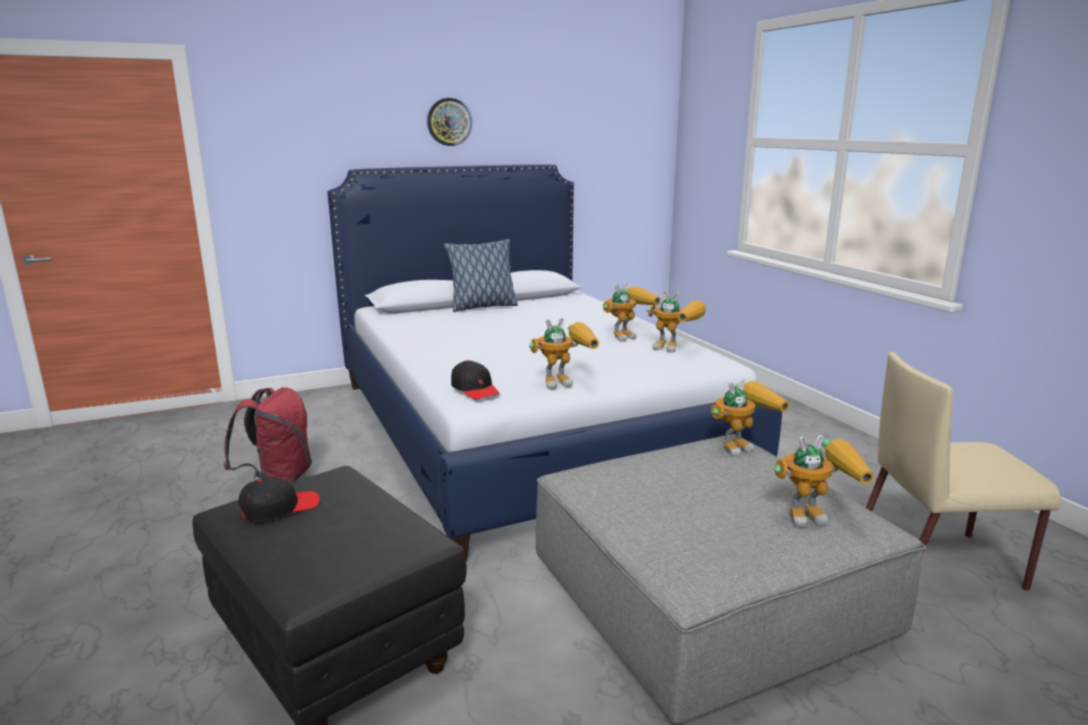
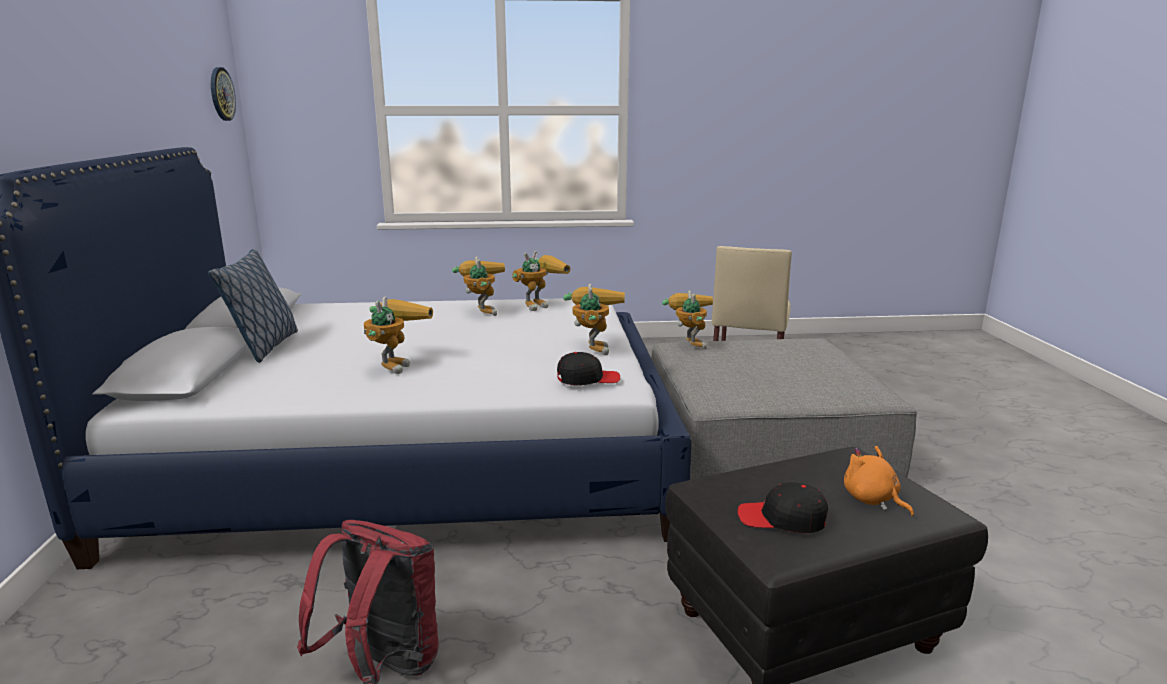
camera: 70 degrees left, 0 degrees up
black cap [239,477,319,521] -> black cap turned 60 degrees counterclockwise [738,482,828,533]
wall clock [427,98,472,146] -> wall clock moved to [211,67,236,121]
toy robot [774,435,874,528] -> toy robot moved to [364,297,433,374]
none -> orange plush toy [844,446,914,516]

